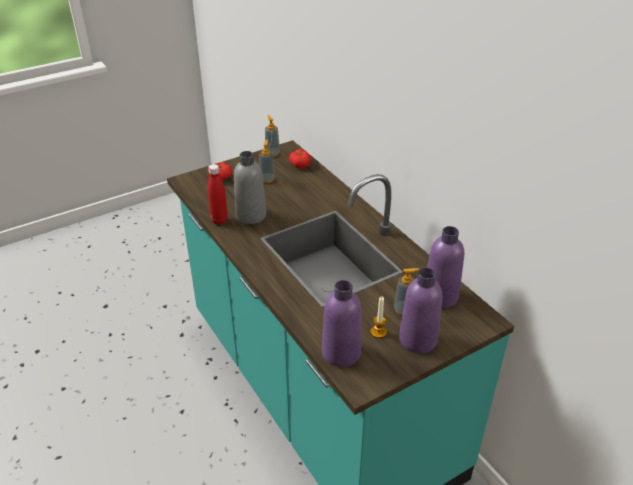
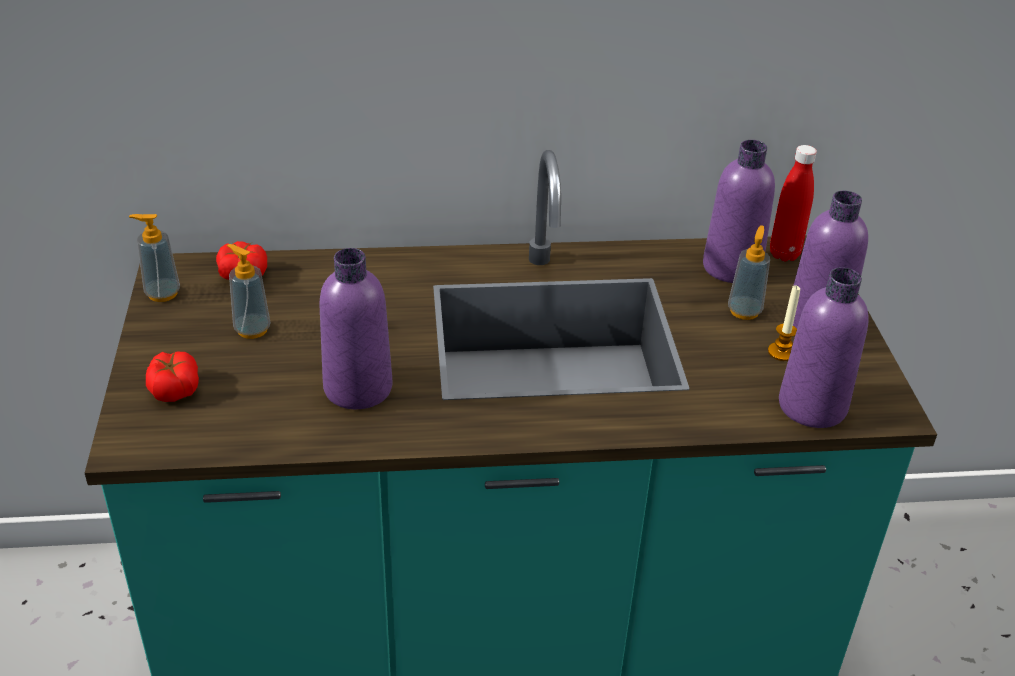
camera: 65 degrees left, 0 degrees up
red bottle [208,164,228,225] -> red bottle moved to [770,145,817,261]
grey bottle [234,151,266,224] -> purple bottle [319,248,392,409]

